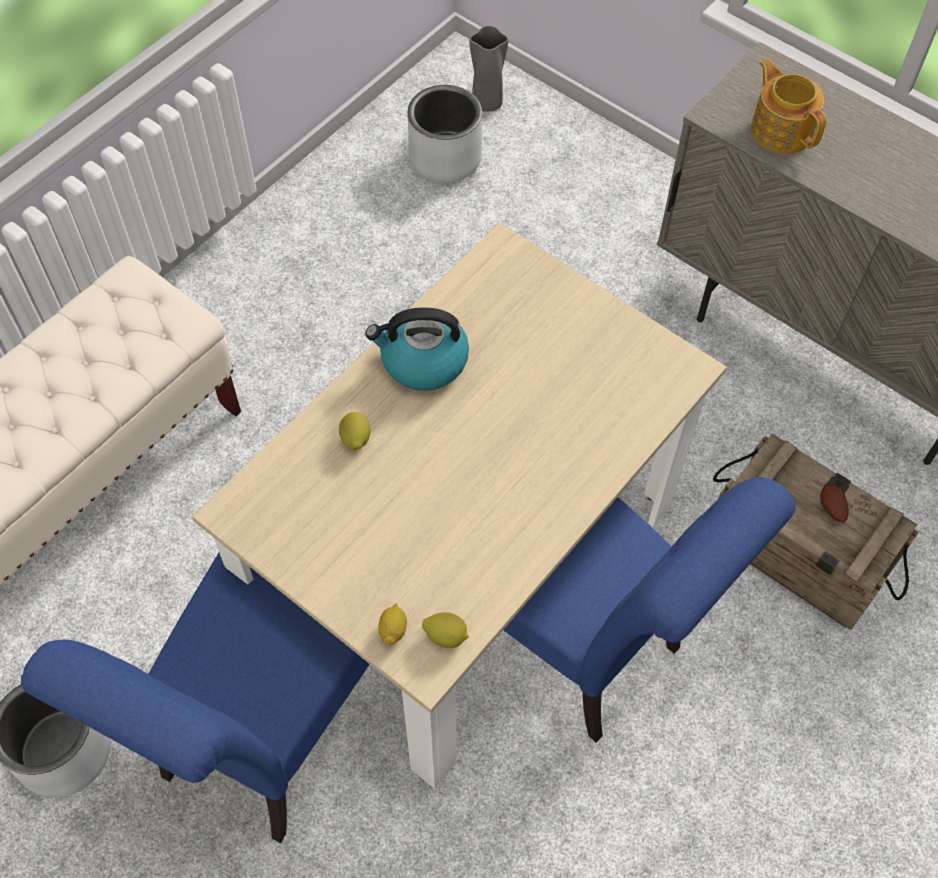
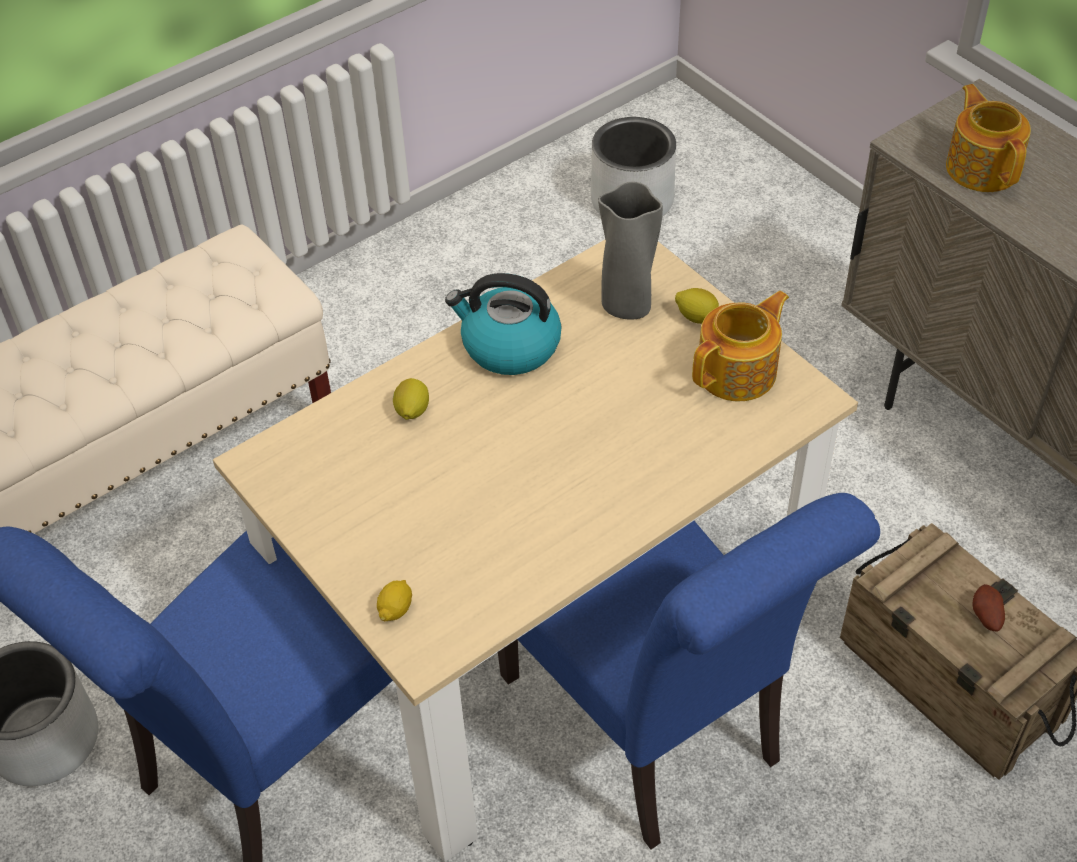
camera: 15 degrees right, 10 degrees down
lemon [422,612,469,648] -> lemon moved to [675,288,719,324]
grey vase [469,26,509,112] -> grey vase moved to [598,182,663,320]
none -> teapot [692,291,789,401]

